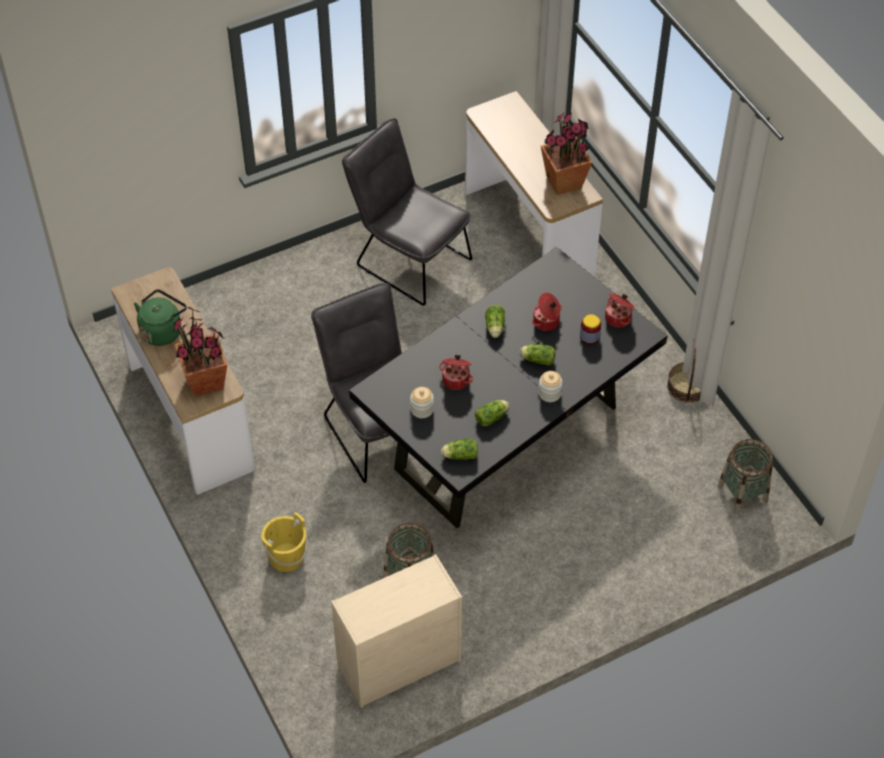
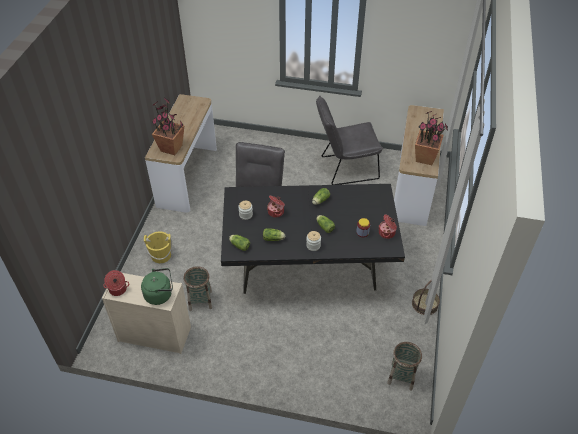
camera: 40 degrees right, 5 degrees down
green kettle [134,289,187,346] -> green kettle moved to [141,268,173,305]
grey chair [342,118,472,306] -> grey chair turned 90 degrees counterclockwise [316,96,383,185]
cooking pot [532,292,562,331] -> cooking pot moved to [103,270,129,296]

